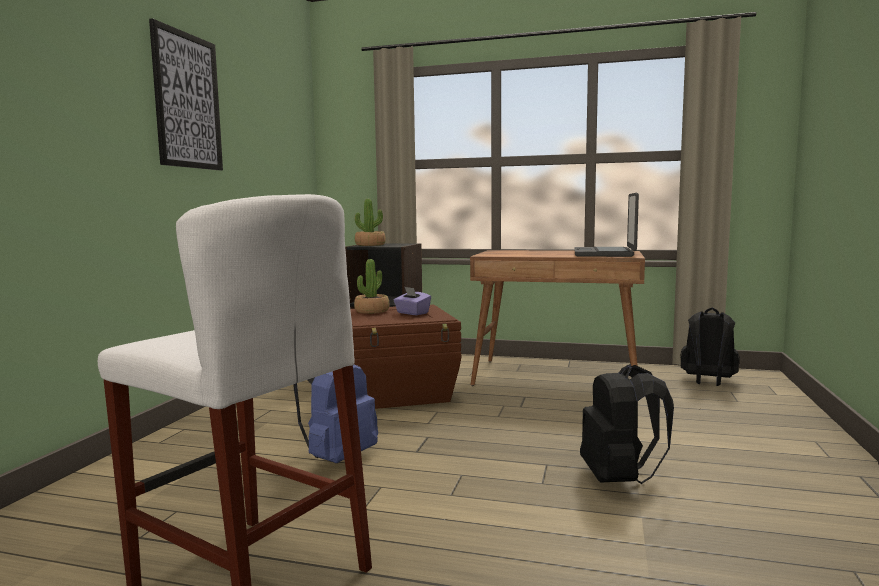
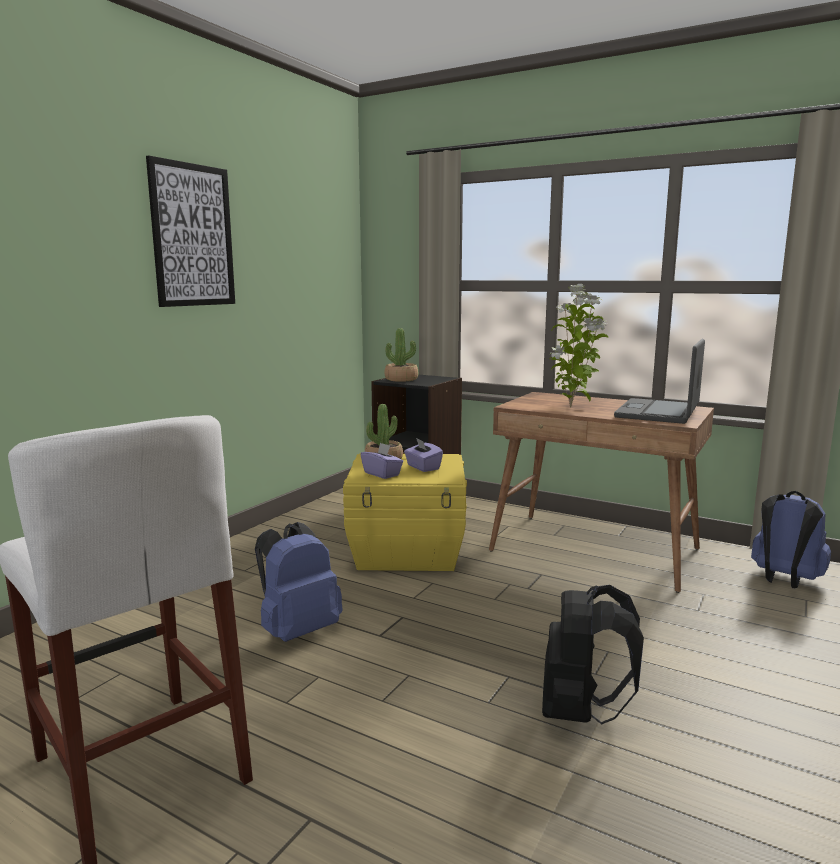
camera: 15 degrees right, 5 degrees up
brown storage box [350,305,461,409] -> yellow storage box [343,453,467,571]
black backpack [680,308,740,386] -> blue backpack [751,491,831,588]
none -> purple tissue box [361,443,403,479]
none -> potted plant [549,284,608,408]

